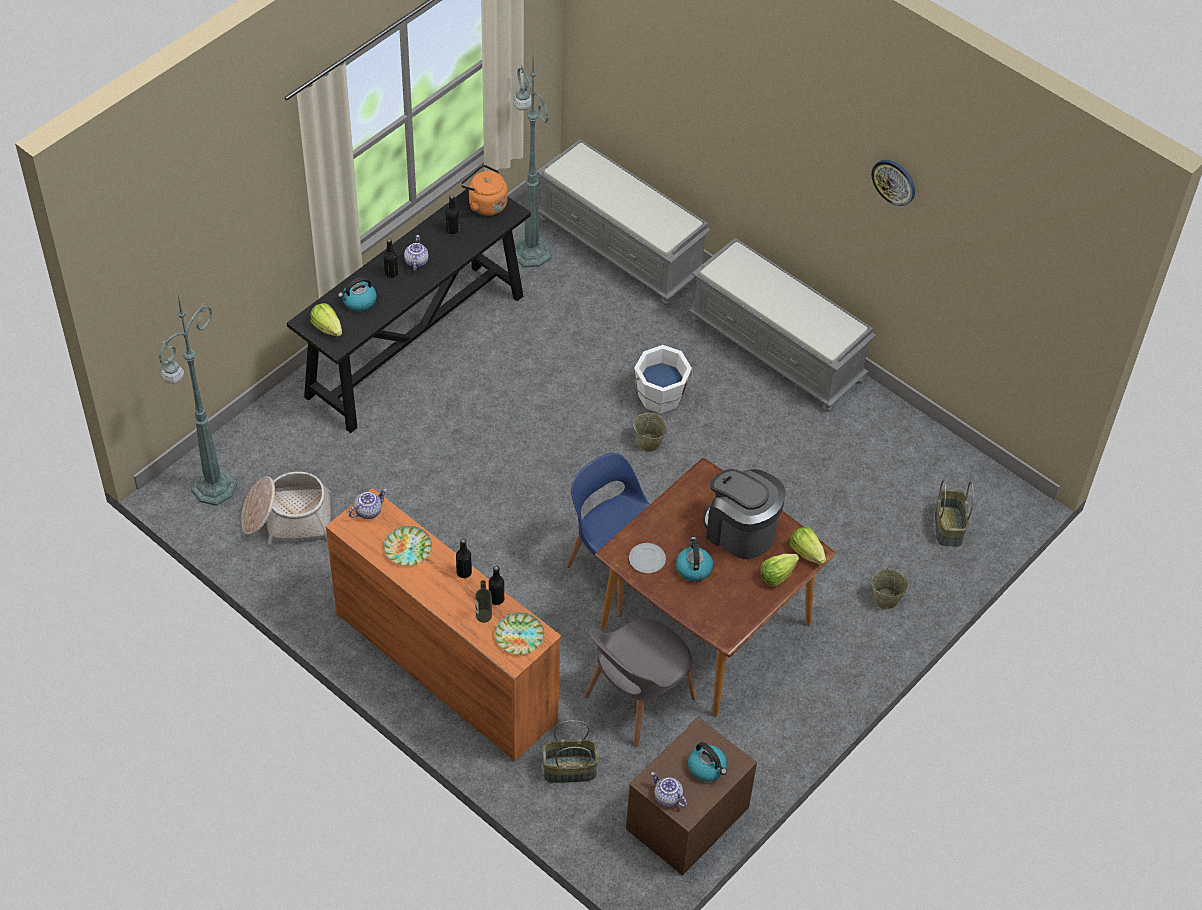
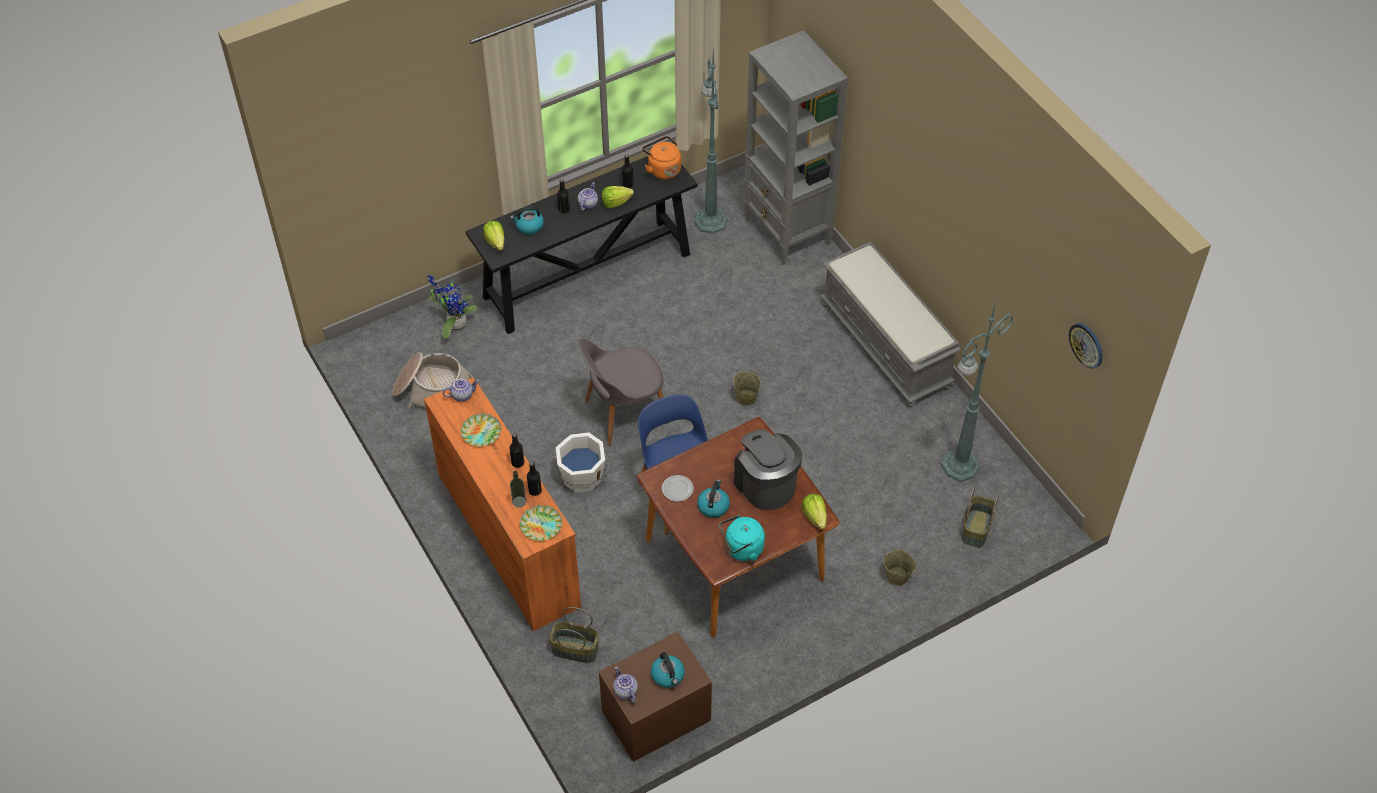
camera: 20 degrees right, 0 degrees up
green floor lamp [158,295,237,506] -> green floor lamp moved to [941,301,1014,482]
grey bench [537,139,711,305] -> grey bookcase [743,30,848,265]
grey chair [584,619,696,747] -> grey chair moved to [578,339,668,445]
white bucket [634,345,693,414] -> white bucket moved to [551,432,611,493]
lettuce [760,554,799,586] -> lettuce moved to [601,186,634,208]
wall clock [871,160,915,206] -> wall clock moved to [1069,323,1103,369]
none -> potted plant [428,275,477,339]
none -> turquoise kettle [719,515,765,561]

